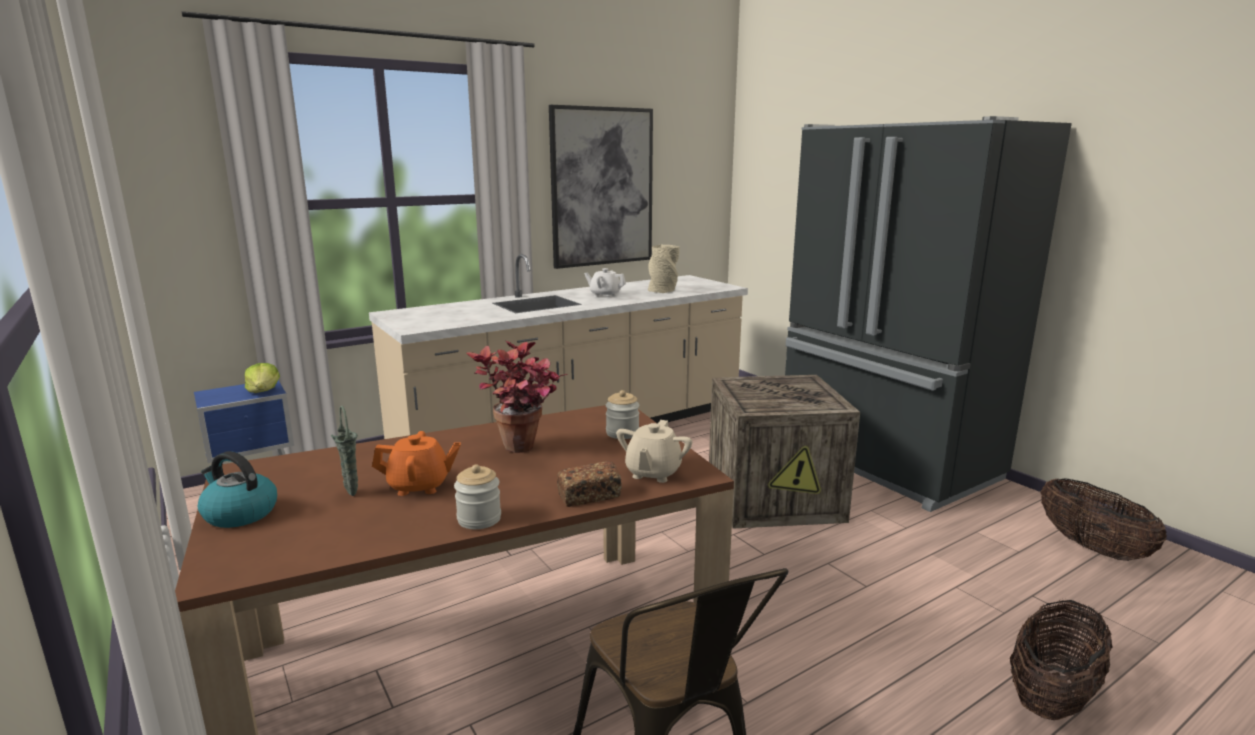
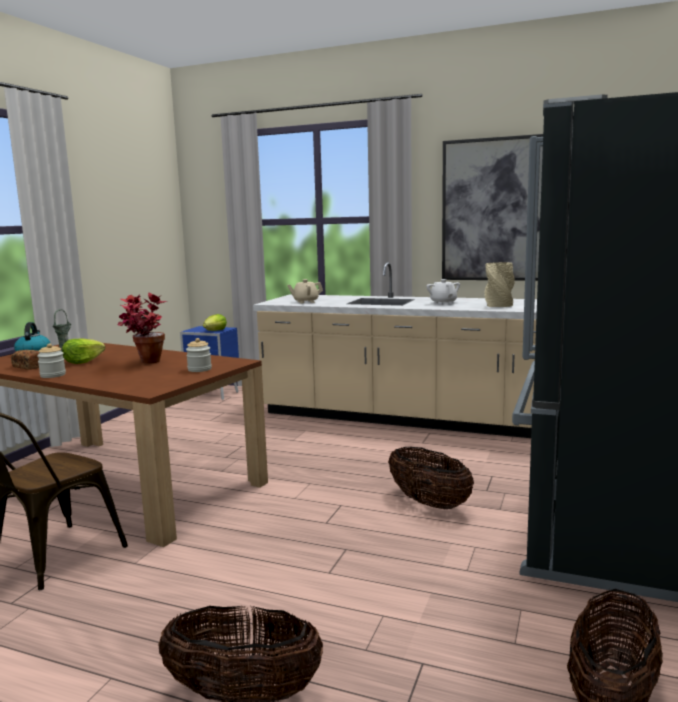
camera: 55 degrees right, 5 degrees down
orange teapot [372,431,461,496] -> lettuce [62,339,105,364]
bread [557,461,622,507] -> bread moved to [11,350,39,370]
beige teapot [616,420,692,483] -> beige teapot moved to [287,279,323,304]
crate [709,375,860,529] -> basket [388,447,474,509]

